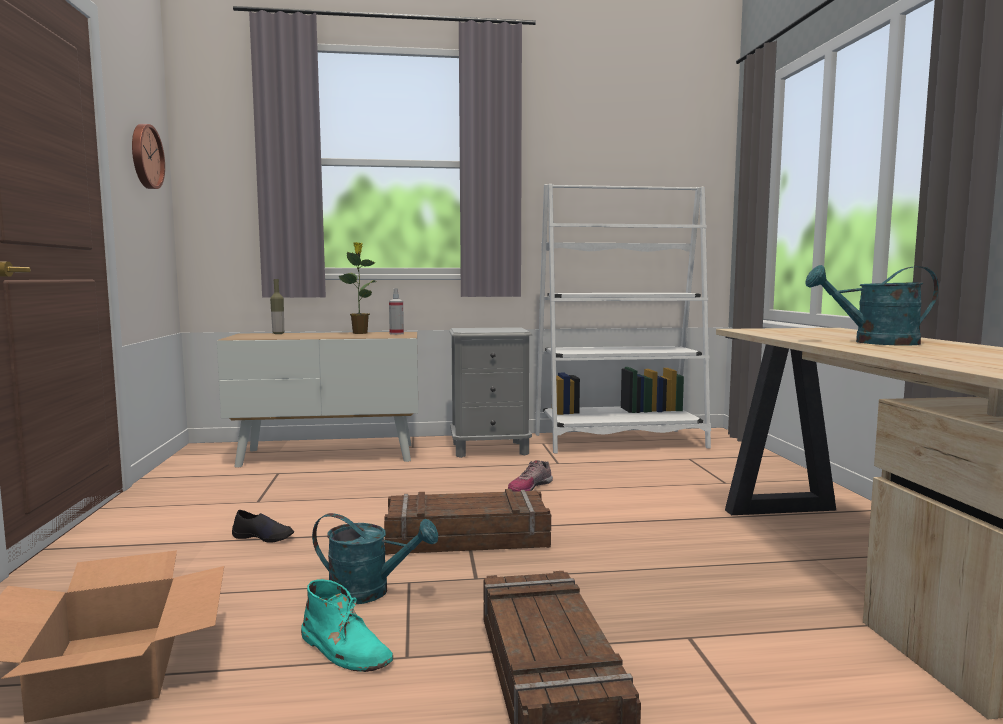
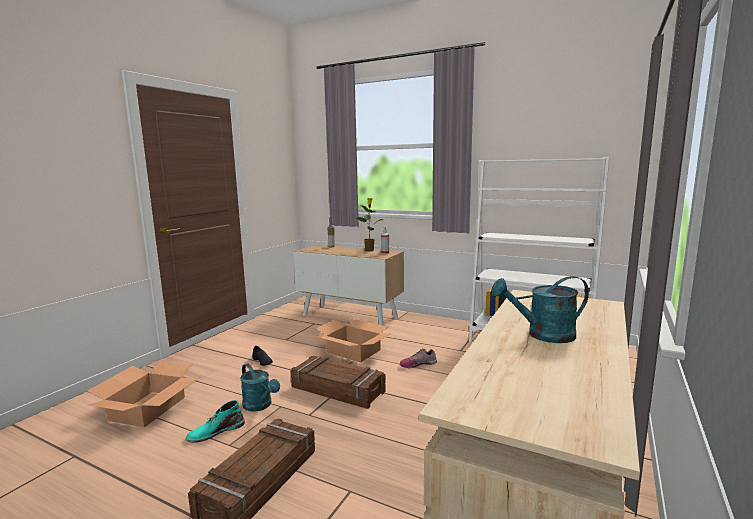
camera: 35 degrees right, 5 degrees up
wall clock [132,124,165,189] -> none
turquoise boot [301,579,393,672] -> turquoise boot turned 75 degrees clockwise [186,400,245,443]
grey nightstand [449,327,532,458] -> none
turquoise watering can [805,265,939,346] -> turquoise watering can turned 45 degrees counterclockwise [491,276,589,343]
none -> cardboard box [315,319,391,362]

